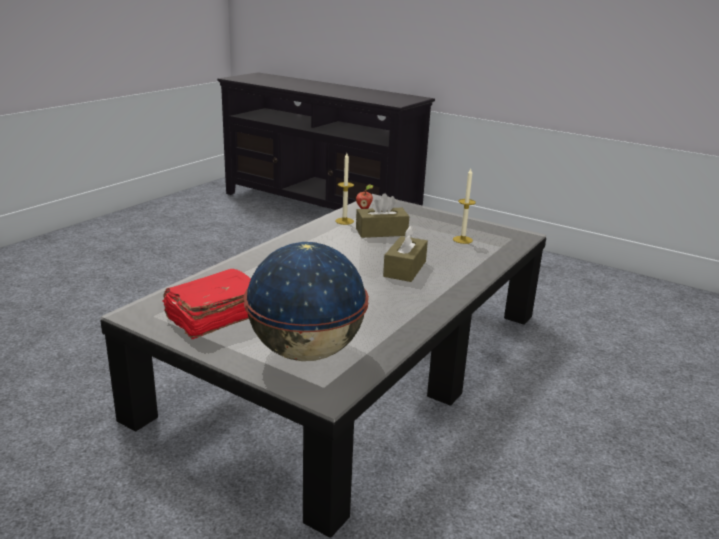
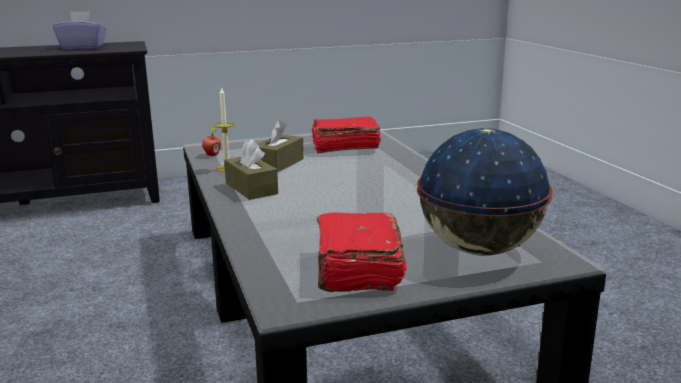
camera: 50 degrees left, 5 degrees down
brown tissue box [383,225,428,282] -> brown tissue box moved to [224,139,278,200]
candle [453,169,476,244] -> red book [311,117,381,153]
none -> purple tissue box [53,11,106,49]

